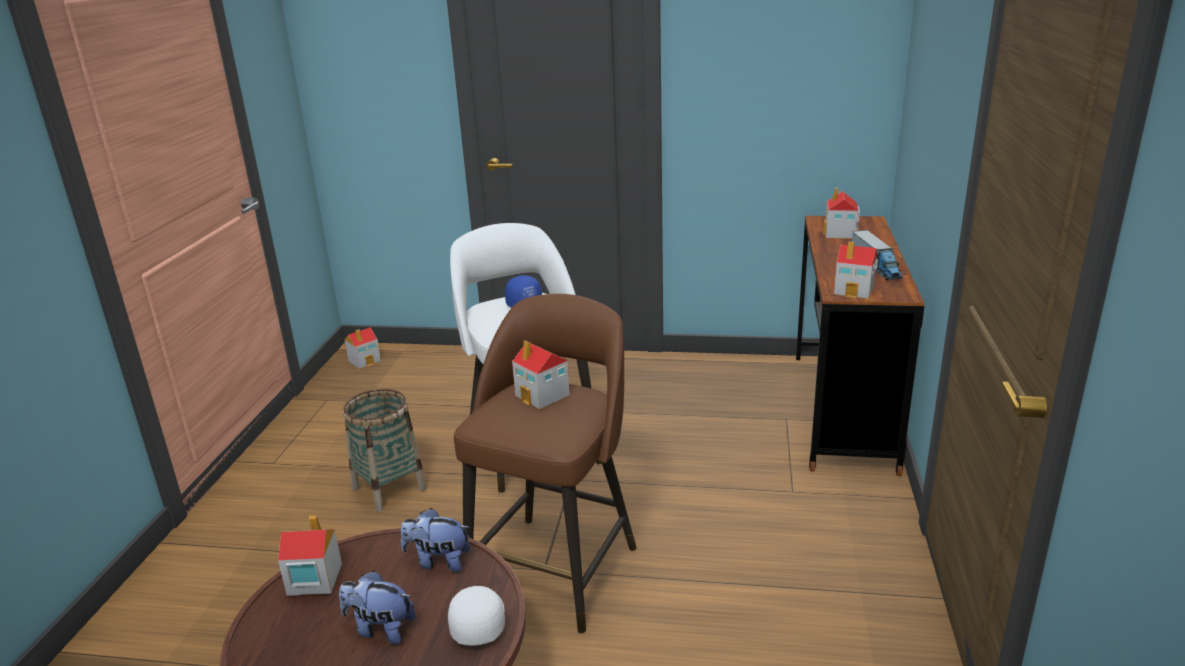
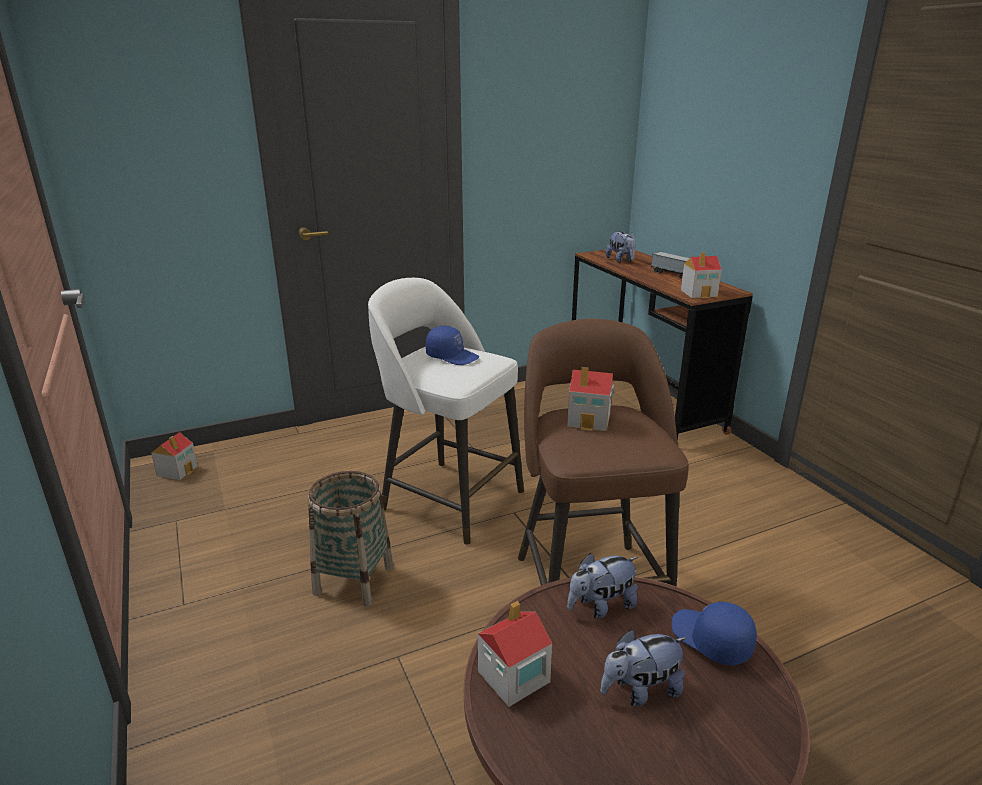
camera: 35 degrees left, 0 degrees up
white cap [448,586,505,646] -> blue cap [671,601,757,666]
toy house [823,187,860,239] -> plush toy [606,231,636,263]

